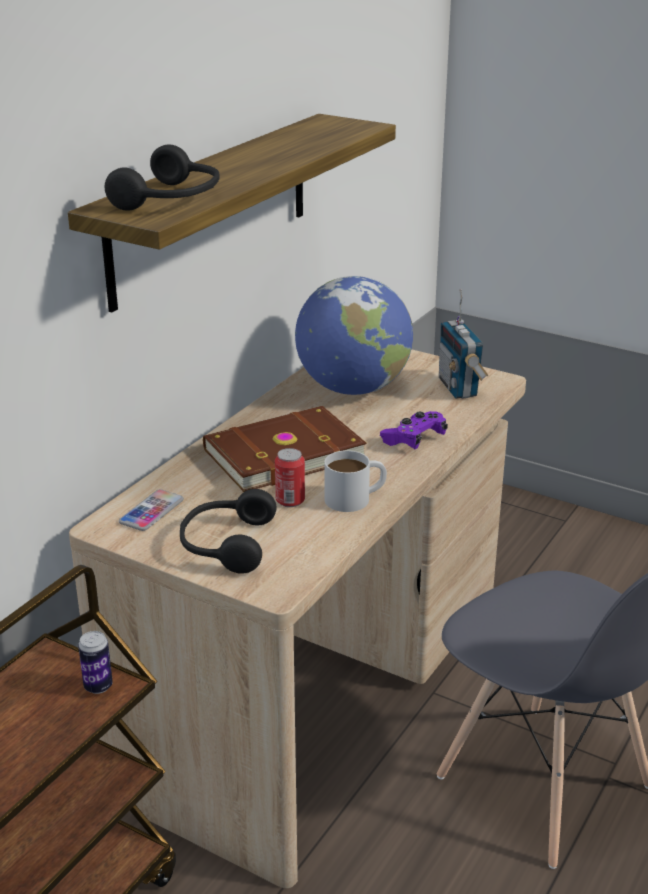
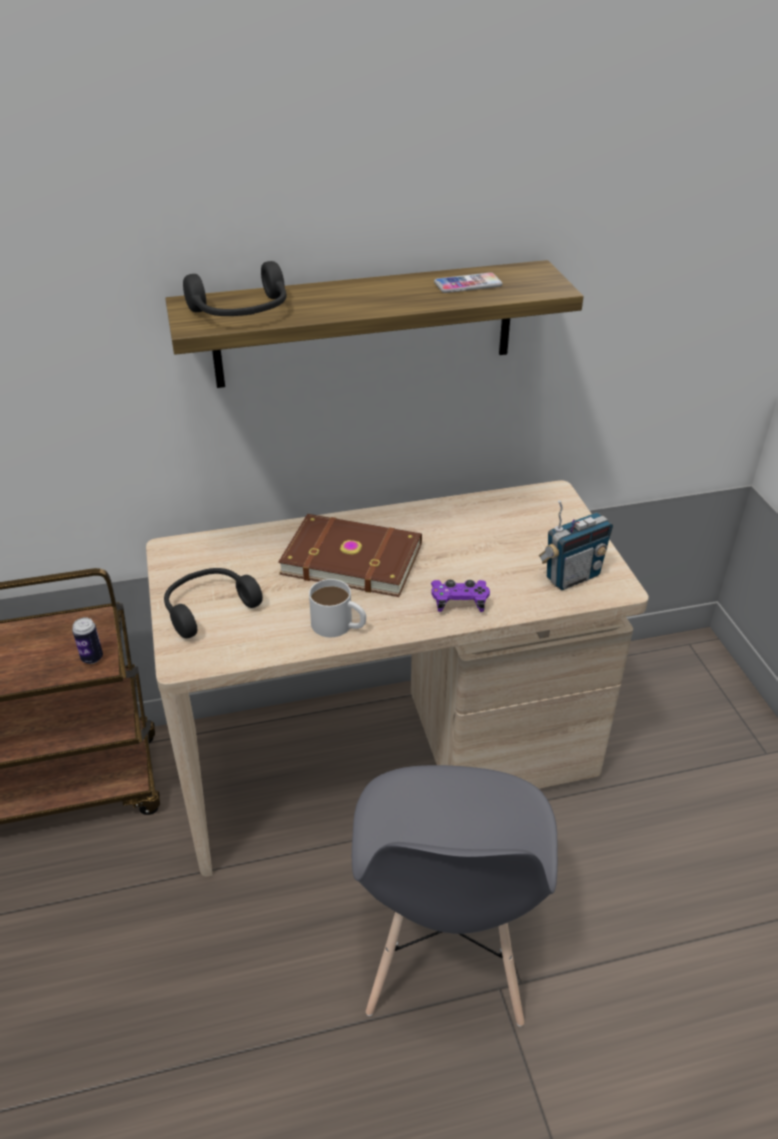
camera: 45 degrees right, 10 degrees up
phone [119,489,184,531] -> phone moved to [434,272,503,293]
can [275,448,305,507] -> none
globe [295,276,413,395] -> none
radio [439,289,488,399] -> radio turned 150 degrees counterclockwise [539,500,613,590]

